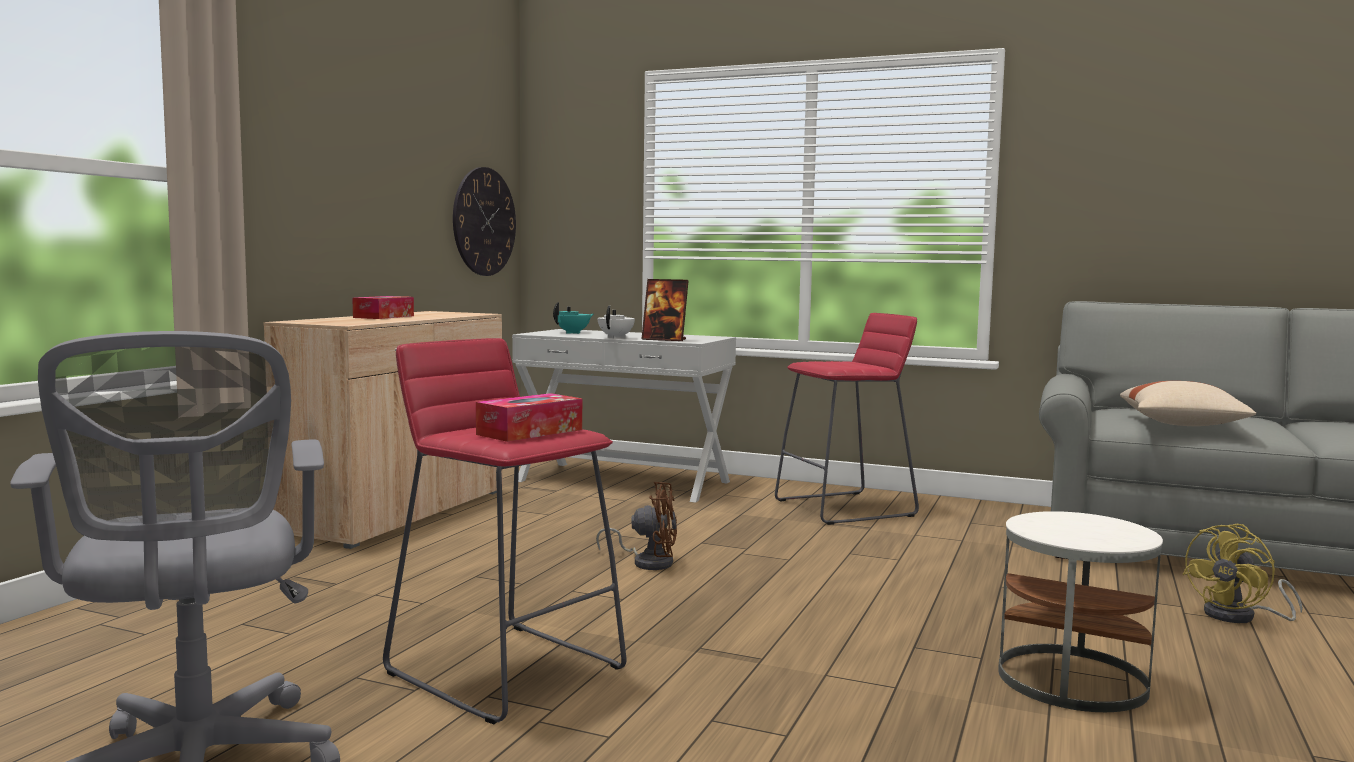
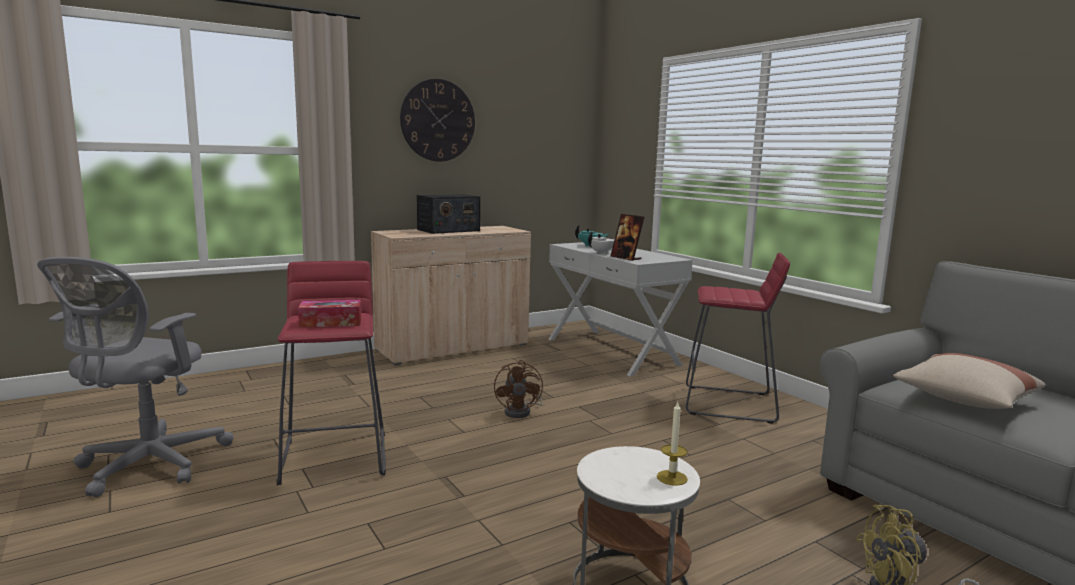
camera: 35 degrees right, 5 degrees up
tissue box [352,296,414,319] -> radio [417,194,480,234]
wall clock [453,167,516,276] -> wall clock moved to [400,79,475,161]
brown fan [596,482,677,570] -> brown fan turned 45 degrees clockwise [494,360,543,418]
none -> candle [657,402,688,486]

